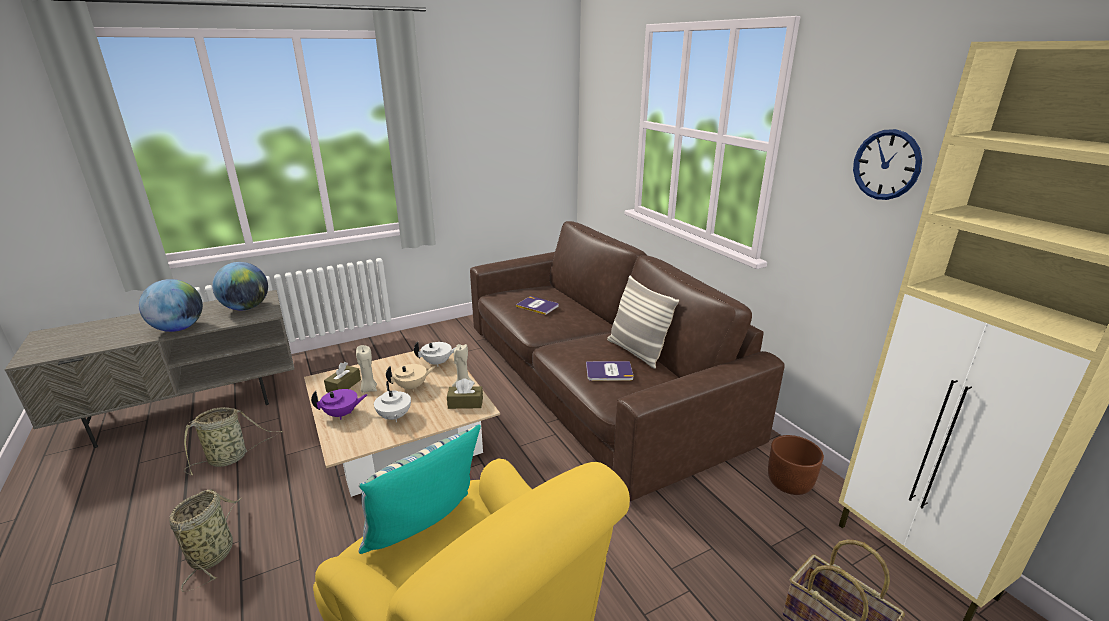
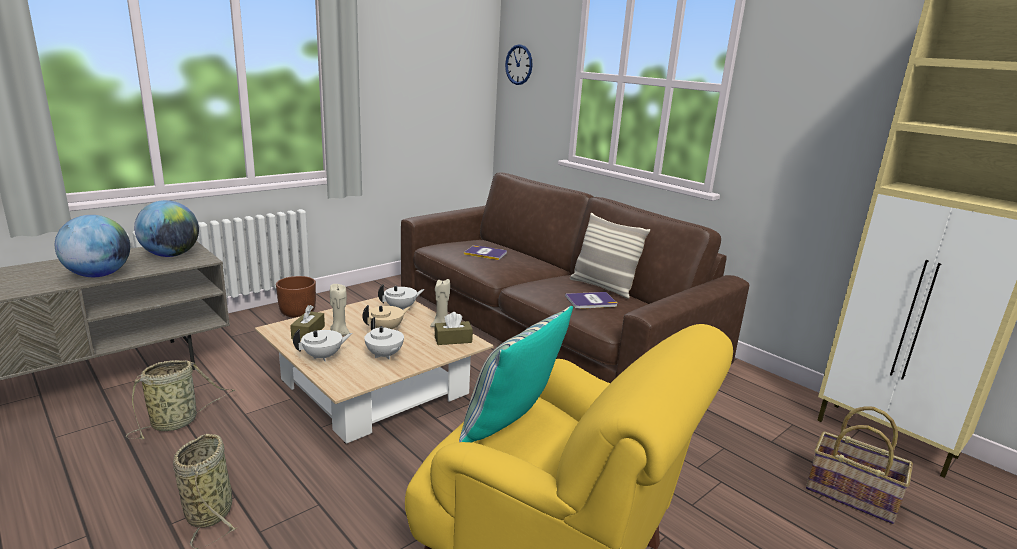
camera: 15 degrees left, 5 degrees down
purple teapot [311,389,368,420] -> white teapot [293,329,353,362]
brown planter [768,435,824,495] -> brown planter moved to [276,276,316,318]
wall clock [853,129,922,200] -> wall clock moved to [505,44,532,85]

